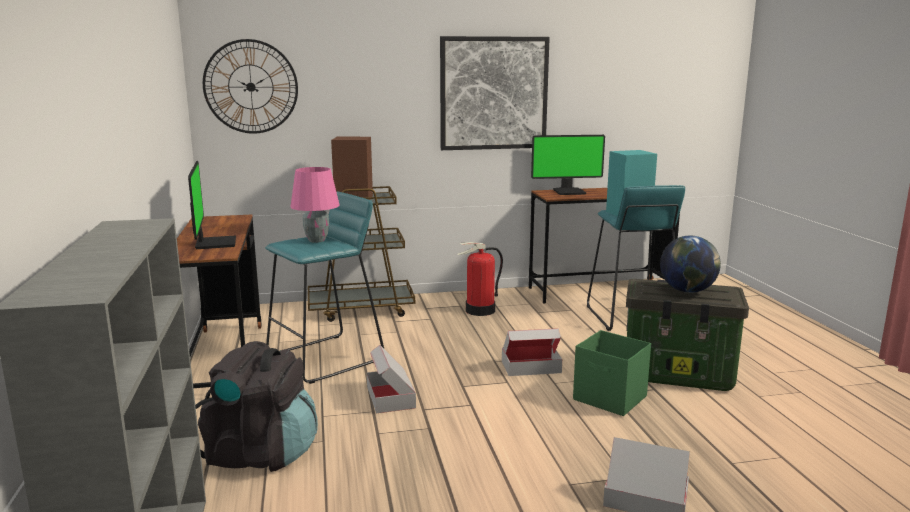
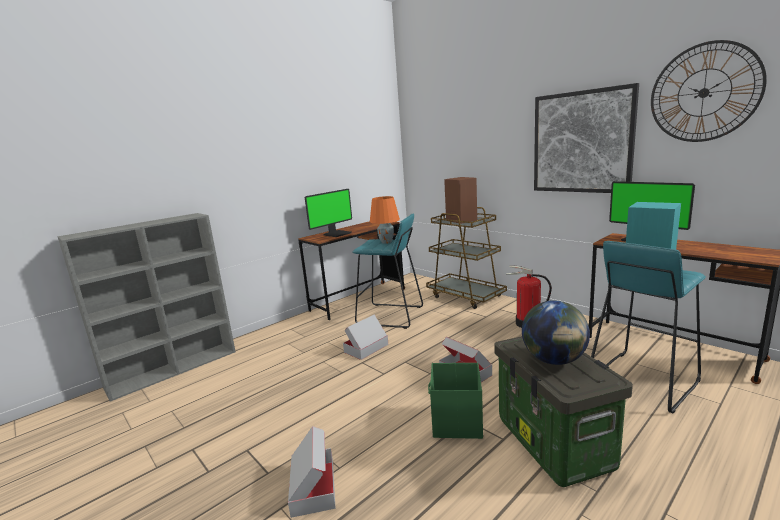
camera: 60 degrees right, 0 degrees up
black backpack [195,341,318,472] -> none
wall clock [203,39,298,134] -> wall clock moved to [651,40,767,142]
pink table lamp [291,167,340,243] -> orange table lamp [370,196,400,244]

